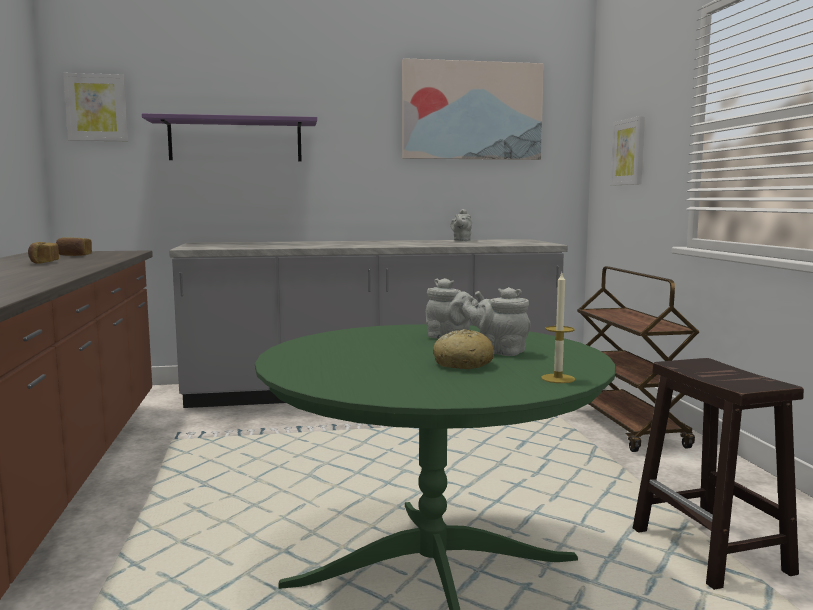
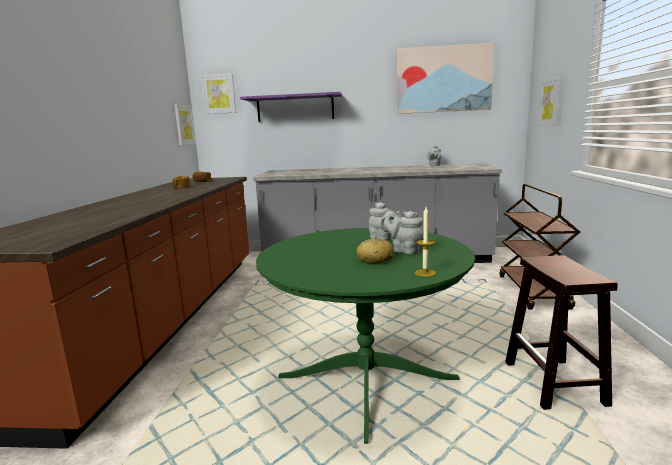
camera: 15 degrees right, 5 degrees up
none -> picture [174,104,196,145]

